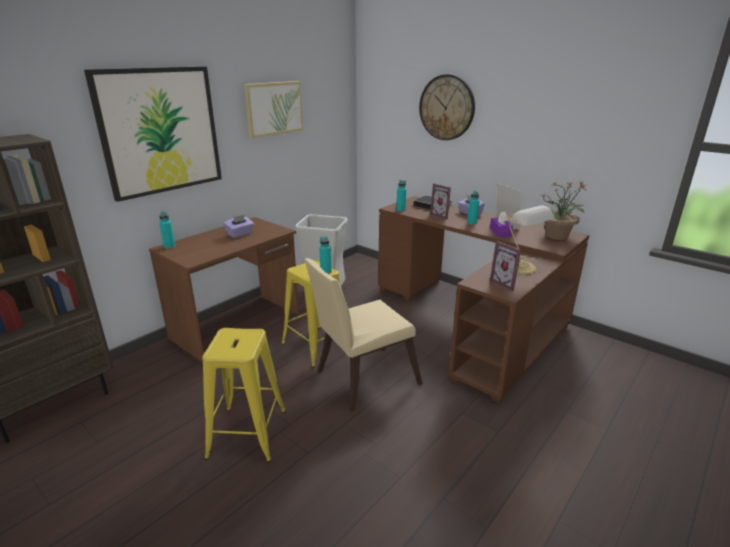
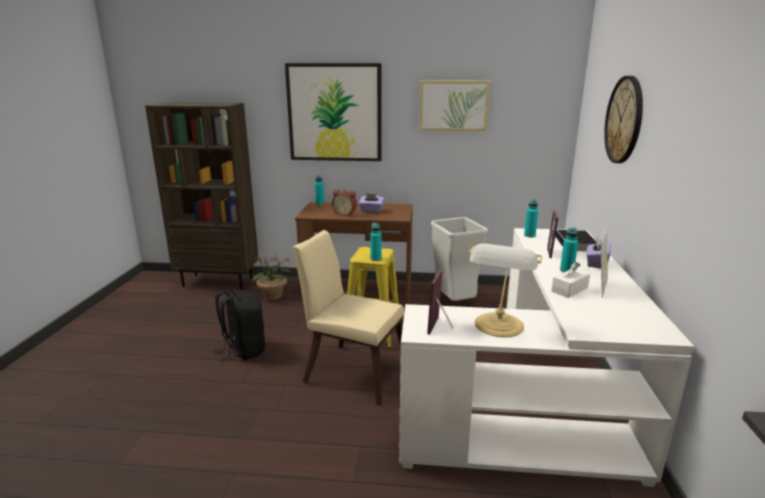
camera: 55 degrees right, 5 degrees down
yellow stool [202,328,286,463] -> black backpack [214,289,265,361]
brown desk [378,196,589,403] -> white desk [399,228,695,487]
purple tissue box [490,212,513,237] -> white tissue box [552,262,590,298]
potted plant [542,181,586,240] -> potted plant moved to [252,253,291,300]
none -> alarm clock [332,189,357,216]

